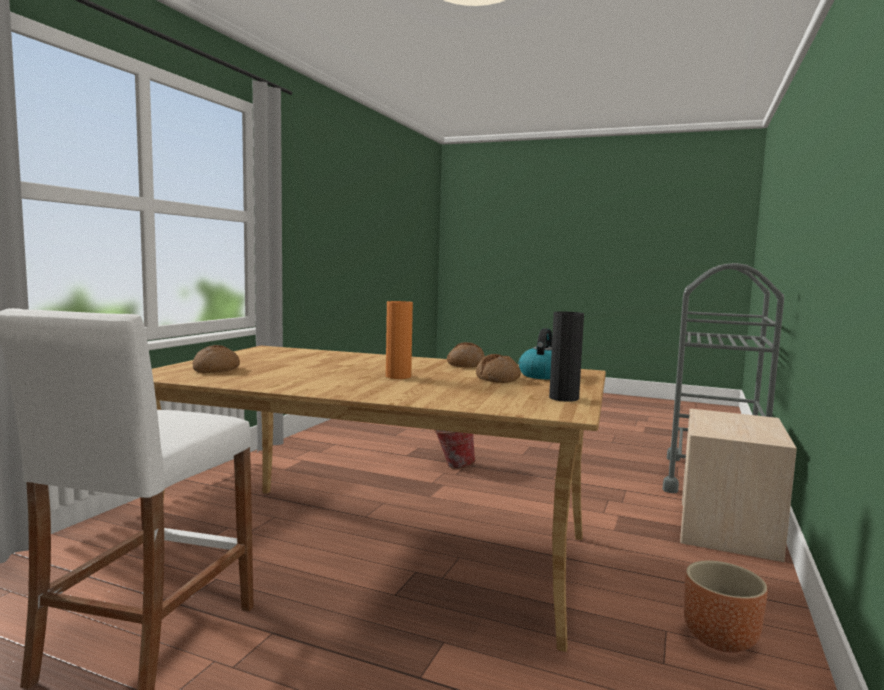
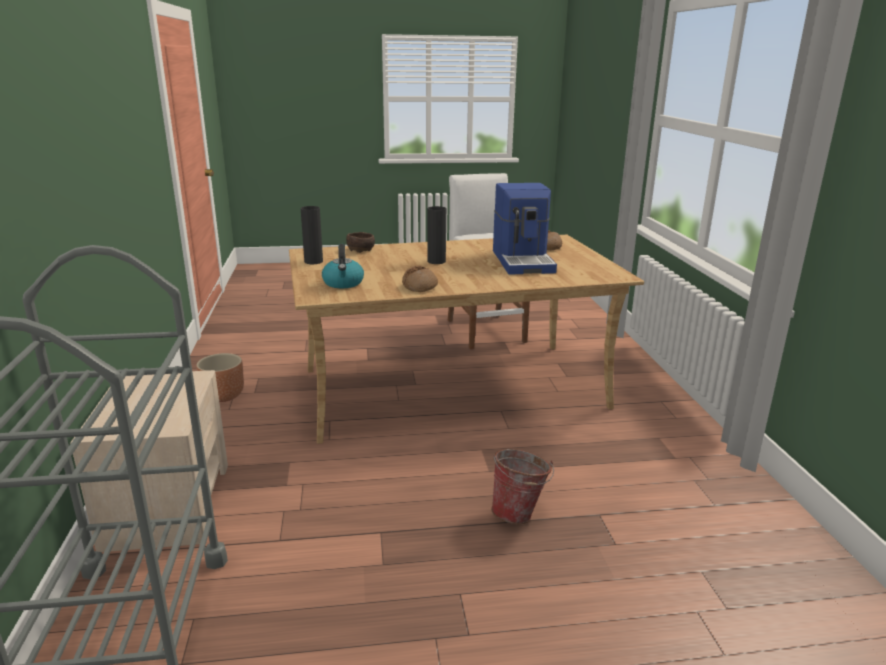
camera: 150 degrees right, 15 degrees up
orange vase [386,301,413,379] -> black vase [427,206,446,264]
bread [476,354,521,383] -> none
none -> brown bowl [346,232,375,253]
none -> coffee machine [493,183,557,275]

